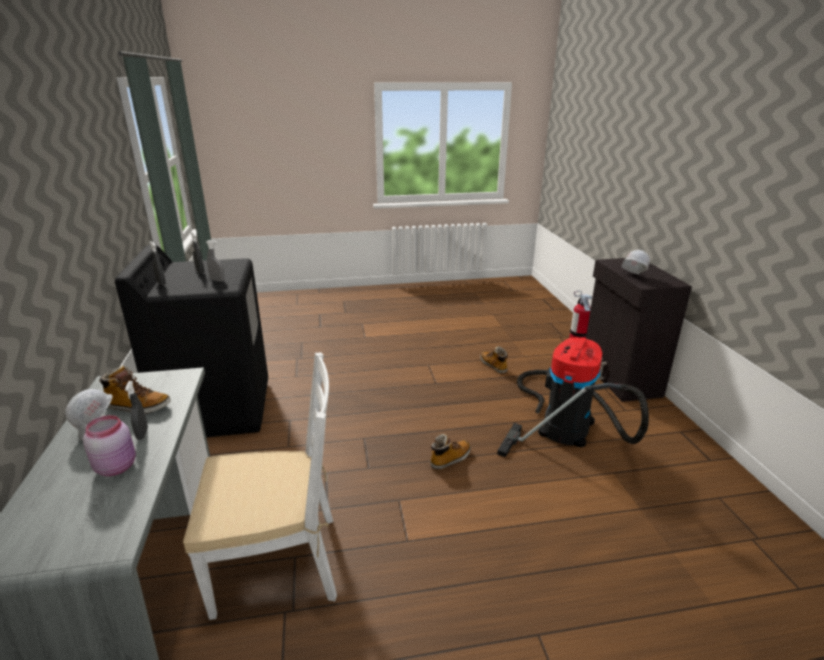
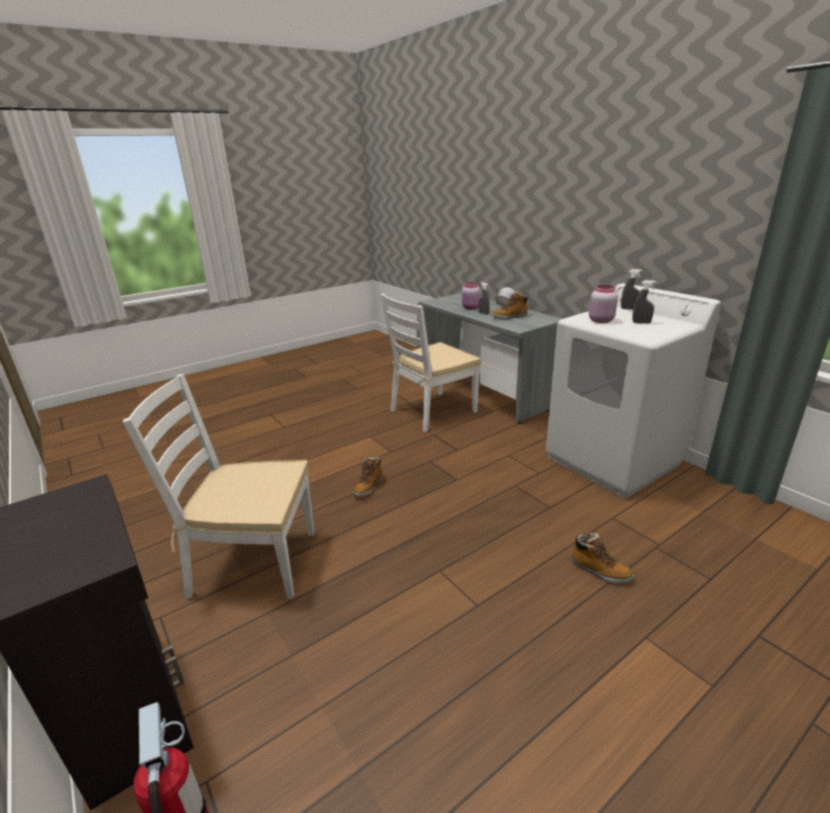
camera: 155 degrees right, 0 degrees up
black washing machine [115,245,268,437] -> white washing machine [546,283,721,498]
grey spray bottle [206,240,225,282] -> pink jar [589,285,618,323]
boot [480,346,508,374] -> boot moved to [571,533,634,583]
vacuum cleaner [497,337,649,457] -> white chair [123,374,314,599]
white hard hat [622,250,650,274] -> none

